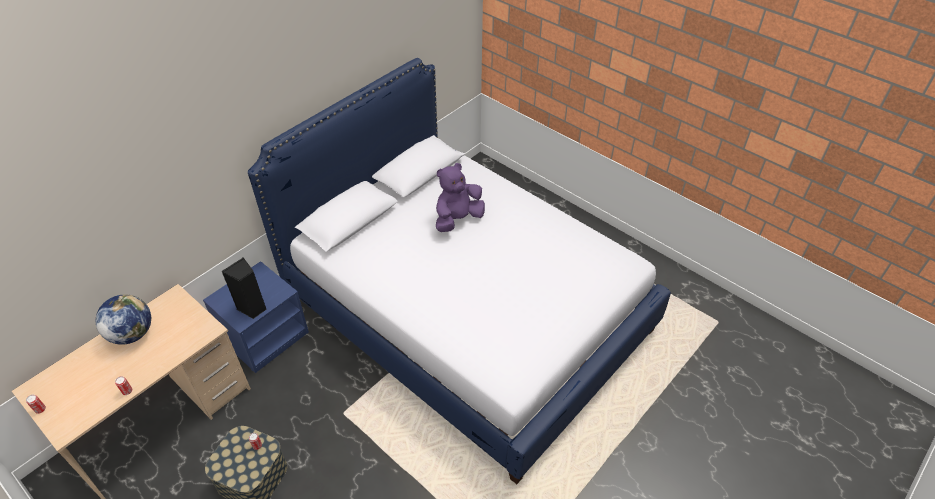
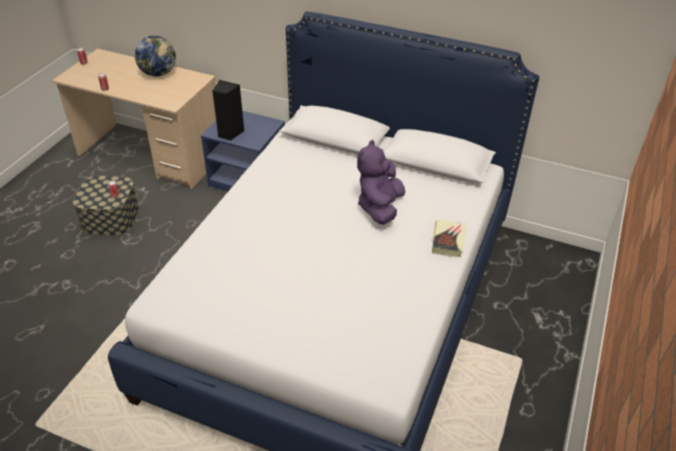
camera: 70 degrees right, 5 degrees down
purple plush toy [436,163,485,232] -> purple plush toy turned 105 degrees counterclockwise [357,140,405,225]
none -> book [432,220,466,257]

